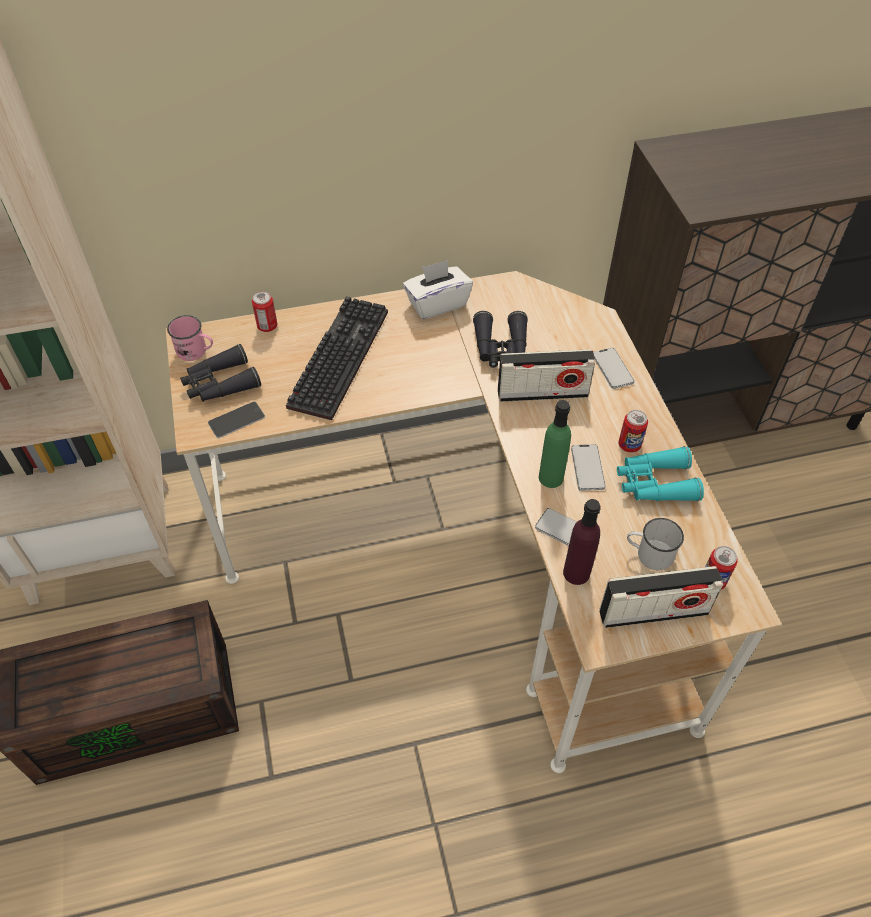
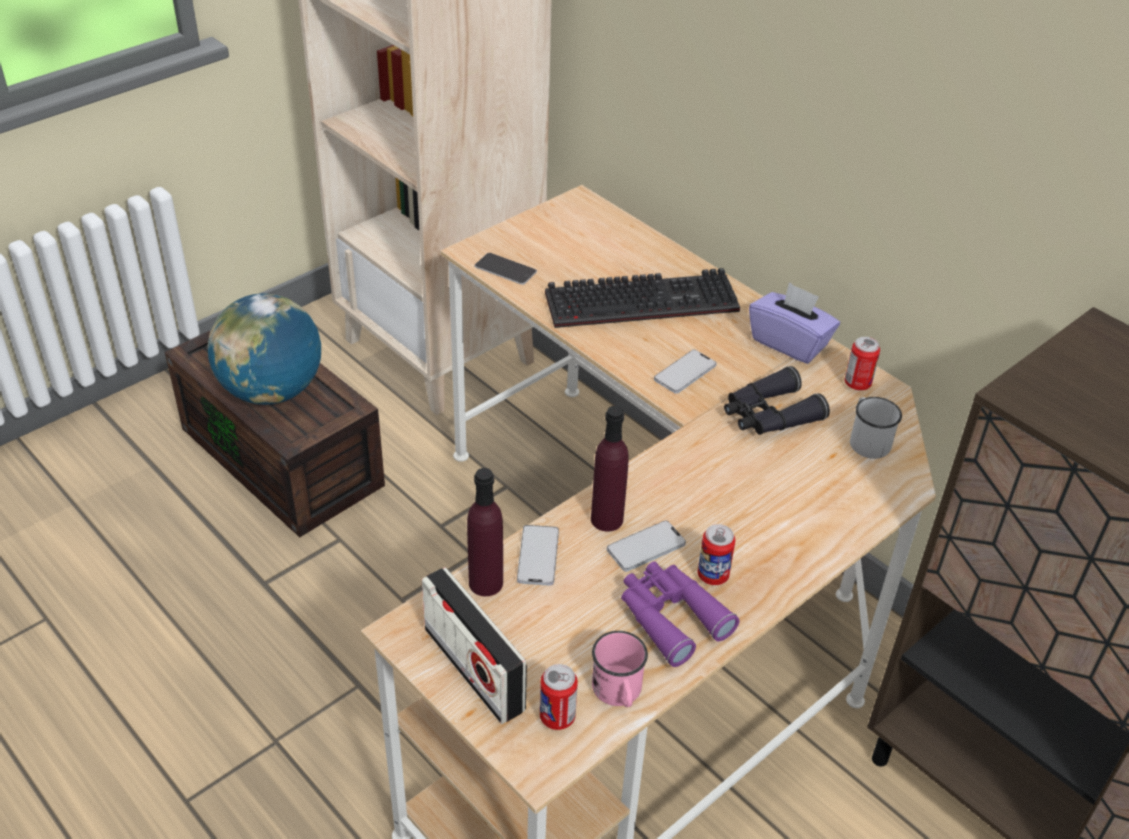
camera: 60 degrees right, 10 degrees down
pink mug [167,315,213,361] -> pink mug moved to [592,631,648,707]
black binoculars [180,344,261,402] -> none
can [252,291,277,332] -> can moved to [845,337,880,390]
white tissue box [403,260,473,319] -> purple tissue box [749,282,840,364]
radio [498,349,595,402] -> none
green bottle [539,400,571,488] -> purple bottle [591,406,629,532]
phone [593,348,634,389] -> phone moved to [654,350,717,394]
turquoise binoculars [617,446,704,501] -> purple binoculars [621,561,740,667]
white mug [627,518,684,570] -> white mug moved to [850,397,902,459]
none -> globe [207,293,321,405]

